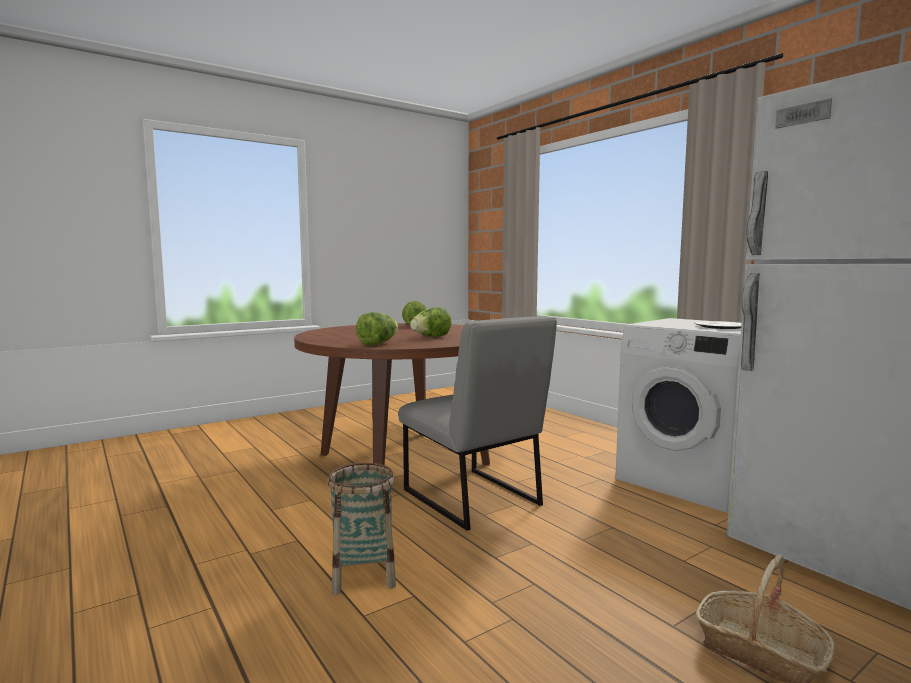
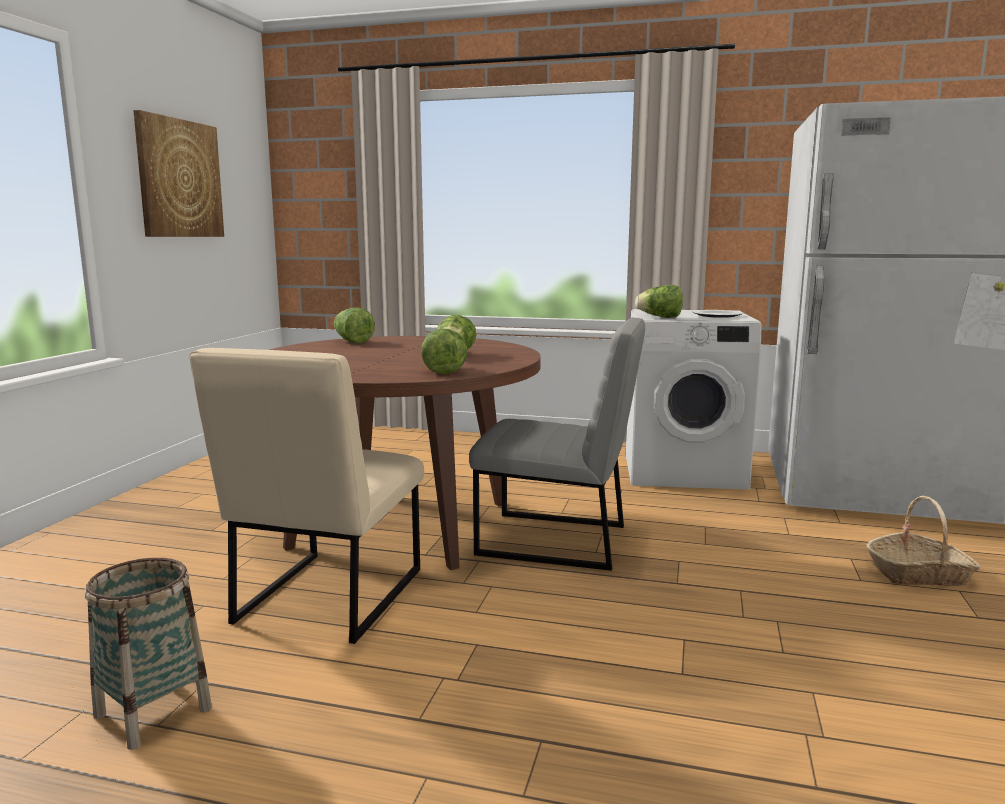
camera: 40 degrees left, 5 degrees up
basket [327,463,396,595] -> basket moved to [85,558,212,750]
none -> picture [133,110,224,237]
none -> beige chair [190,348,424,644]
none -> lettuce [635,285,683,318]

